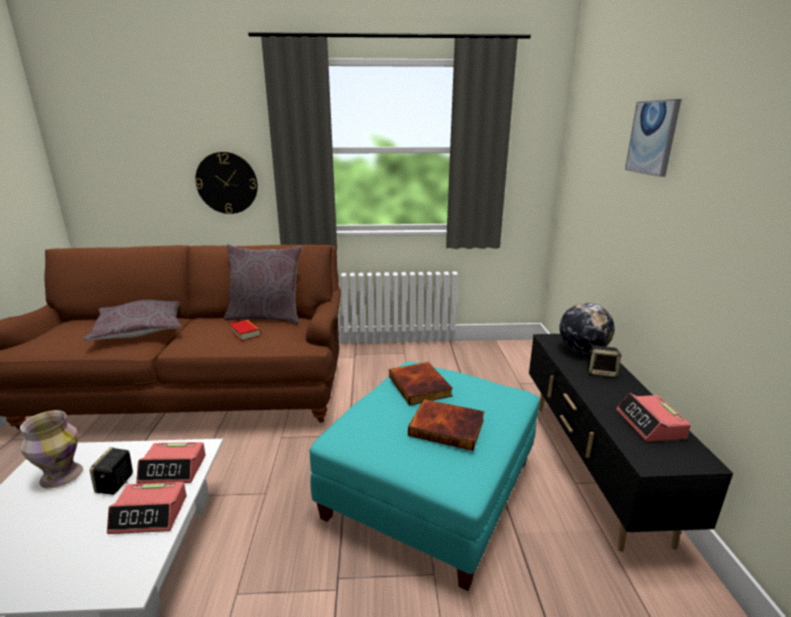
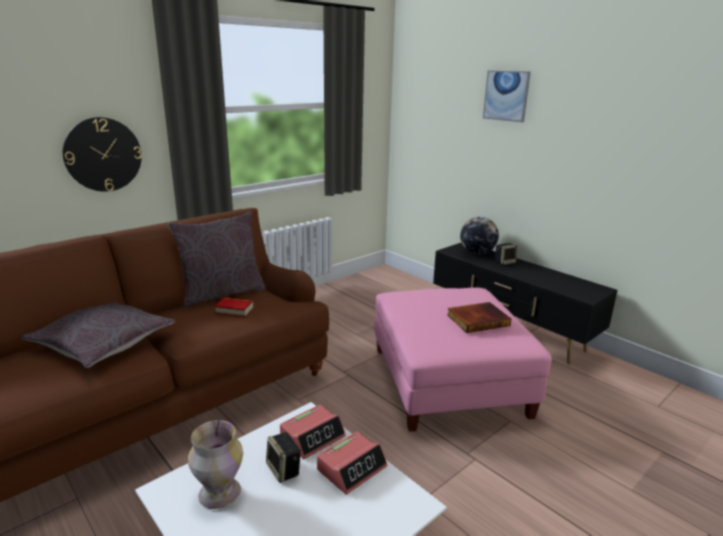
camera: 40 degrees left, 0 degrees up
turquoise ottoman [309,362,540,591] -> pink ottoman [374,287,552,432]
book [389,362,453,406] -> none
alarm clock [616,393,691,442] -> none

